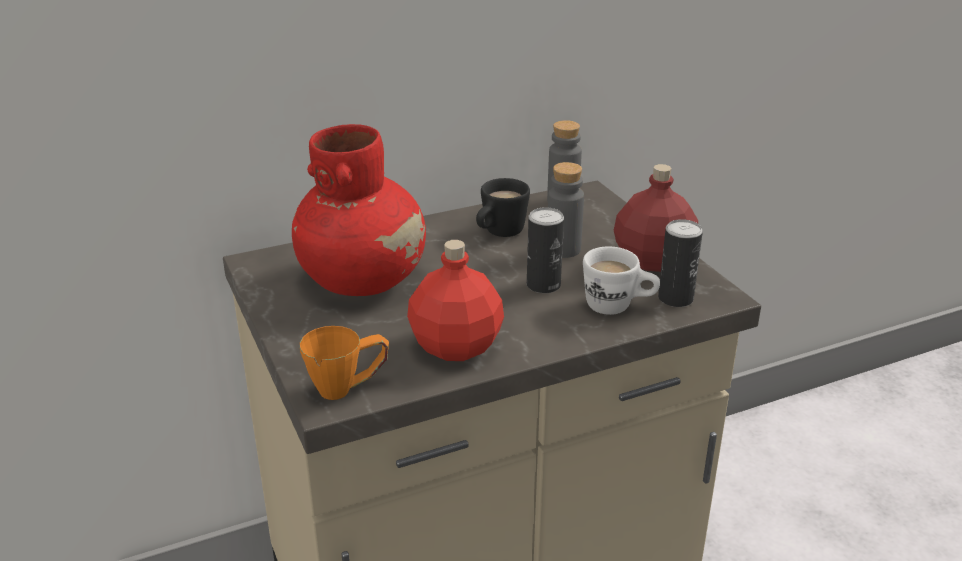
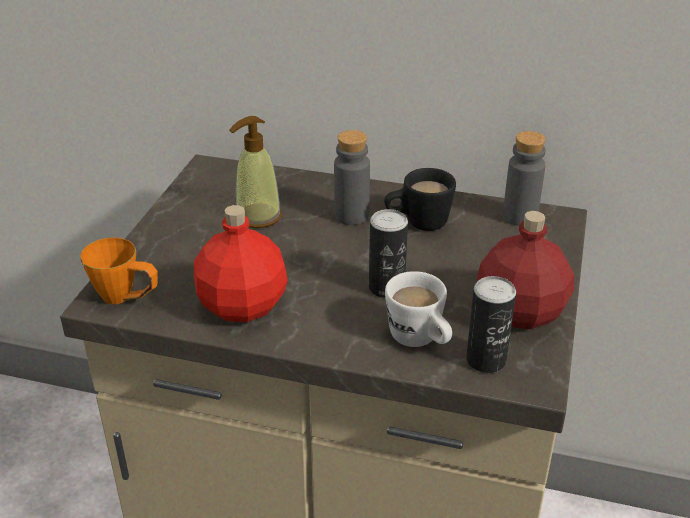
camera: 40 degrees right, 5 degrees up
red vase [292,124,426,296] -> soap dispenser [229,116,282,228]
grey bottle [548,162,584,258] -> grey bottle moved to [334,130,370,225]

